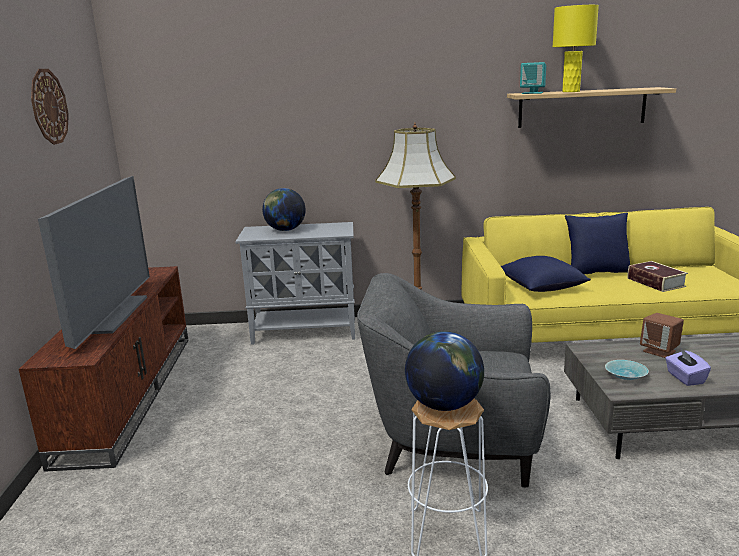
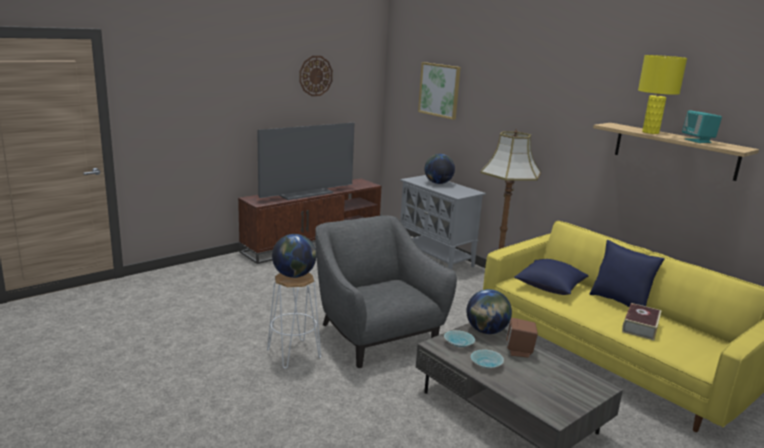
camera: 50 degrees right, 0 degrees up
turquoise speaker [520,62,546,94] -> turquoise speaker moved to [682,110,722,143]
purple tissue box [665,349,711,386] -> turquoise bowl [471,349,504,368]
none -> picture [418,62,461,120]
none -> globe [466,289,512,334]

